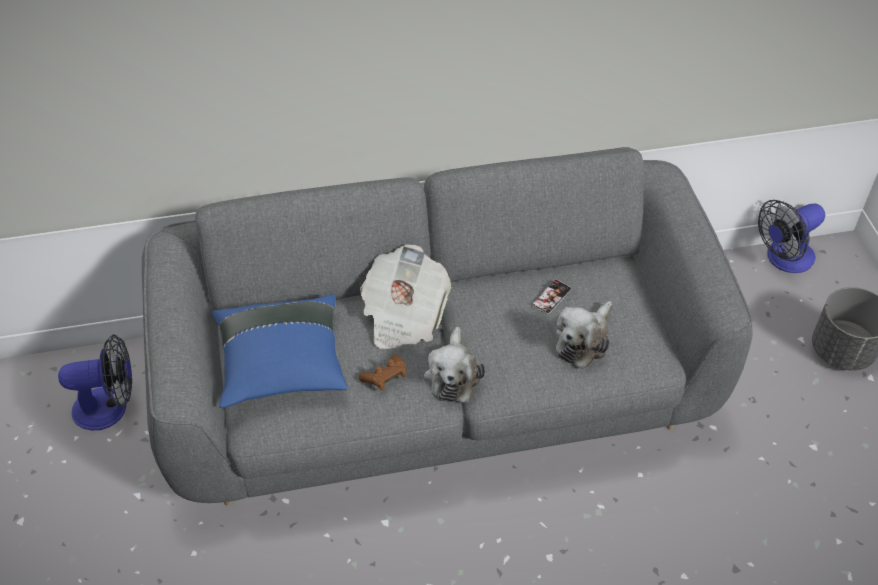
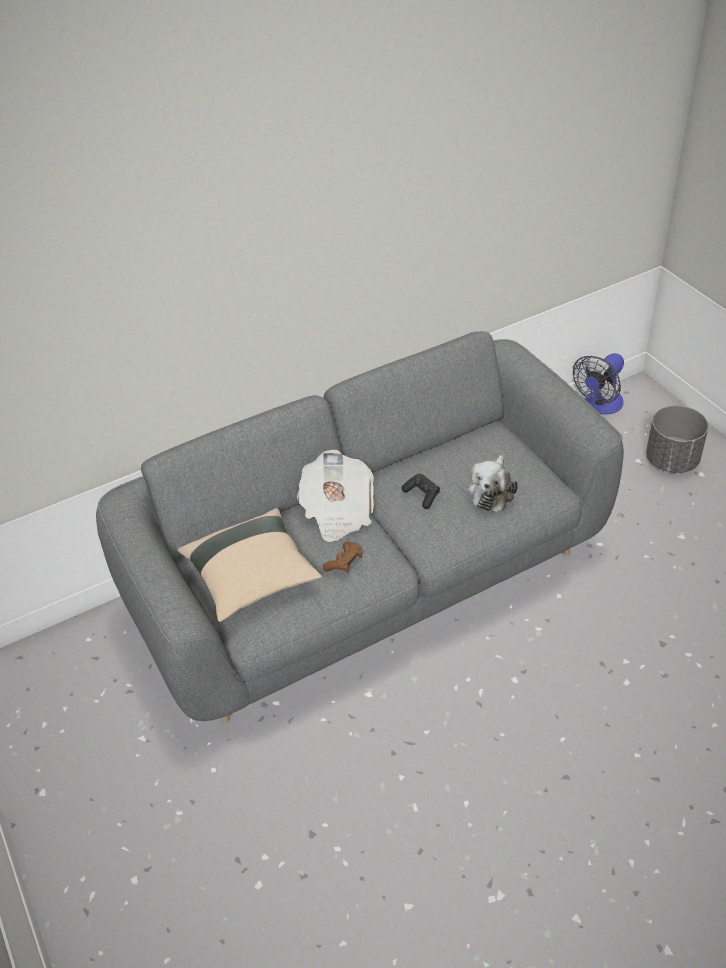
camera: 15 degrees left, 5 degrees down
fan [58,334,132,430] -> none
blue pillow [212,294,348,408] -> beige pillow [177,508,322,622]
plush toy [424,326,485,402] -> none
phone [532,280,571,314] -> none
none -> black game controller [402,474,440,509]

